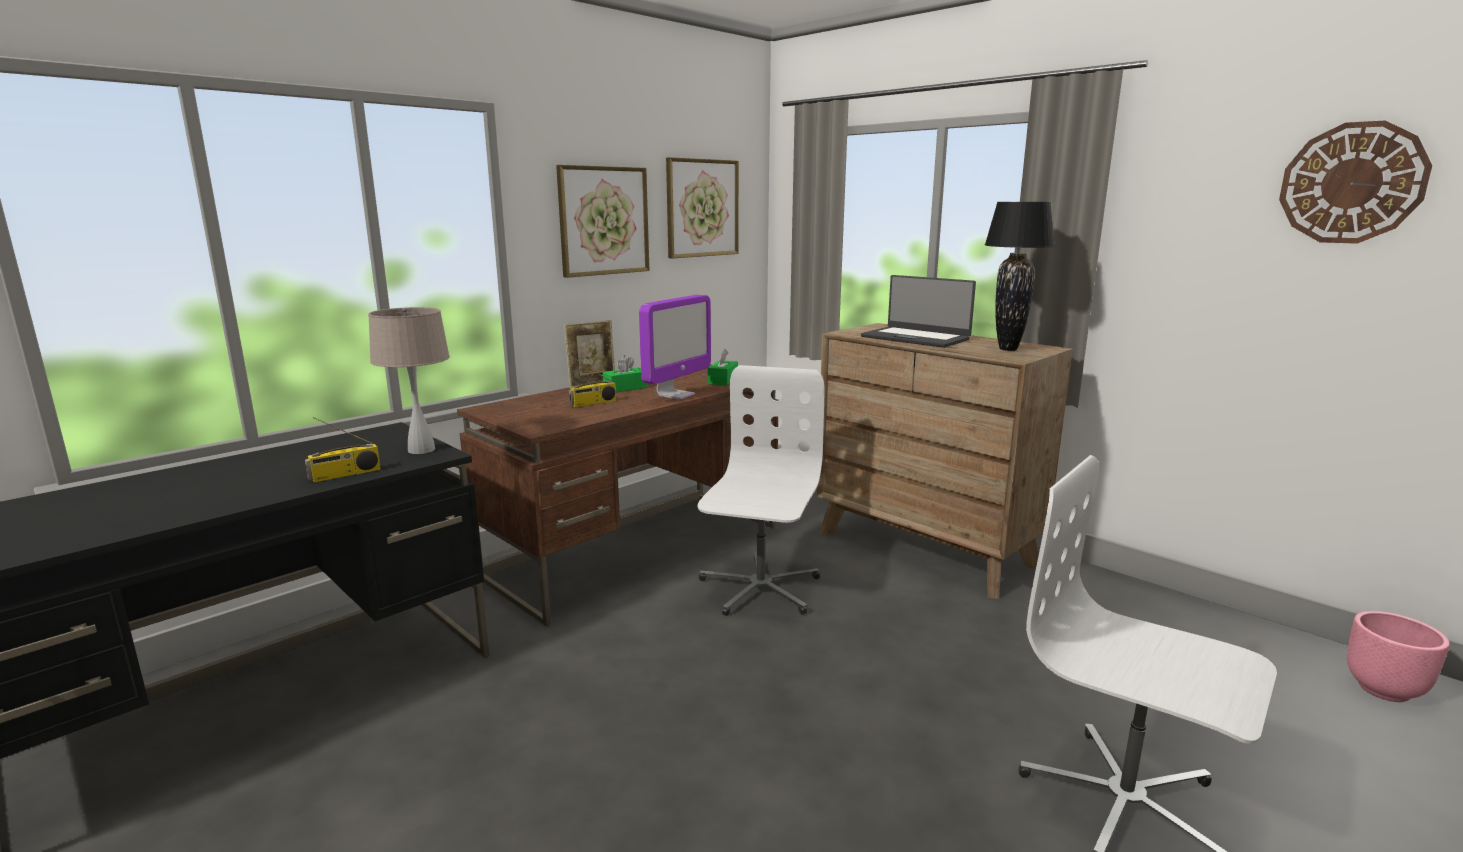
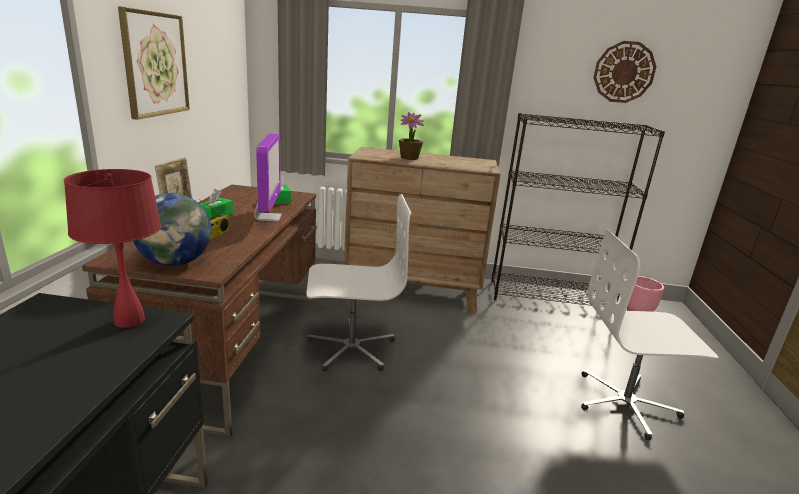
camera: 40 degrees left, 5 degrees up
radio [305,417,381,483] -> none
beige table lamp [368,307,450,454] -> red table lamp [64,169,161,328]
picture [666,157,739,258] -> none
white office chair [698,365,825,616] -> white office chair turned 105 degrees clockwise [306,194,411,372]
laptop [861,275,976,348] -> potted plant [399,112,424,160]
black table lamp [985,202,1055,351] -> none
none -> globe [133,193,212,266]
none -> black bookcase [491,113,665,307]

